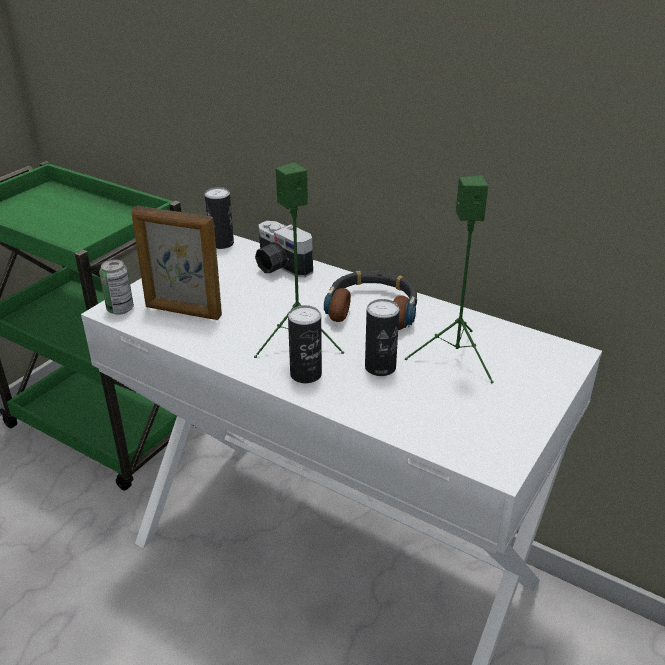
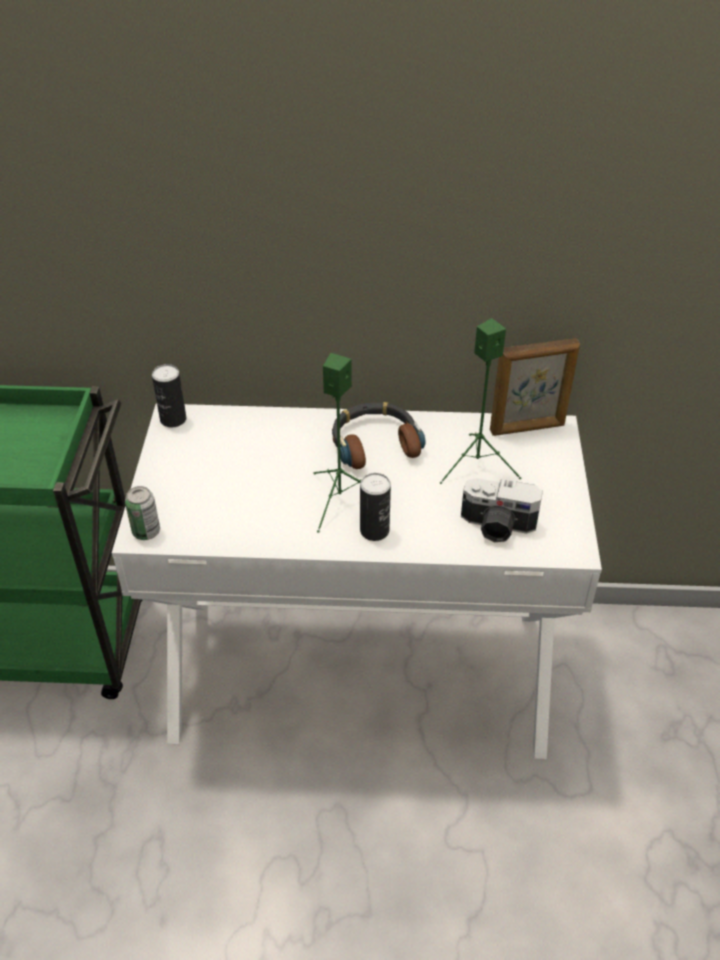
camera: 30 degrees left, 10 degrees up
picture frame [131,206,222,320] -> picture frame moved to [490,338,580,436]
camera [255,221,313,277] -> camera moved to [461,478,543,542]
can [365,299,399,376] -> none

